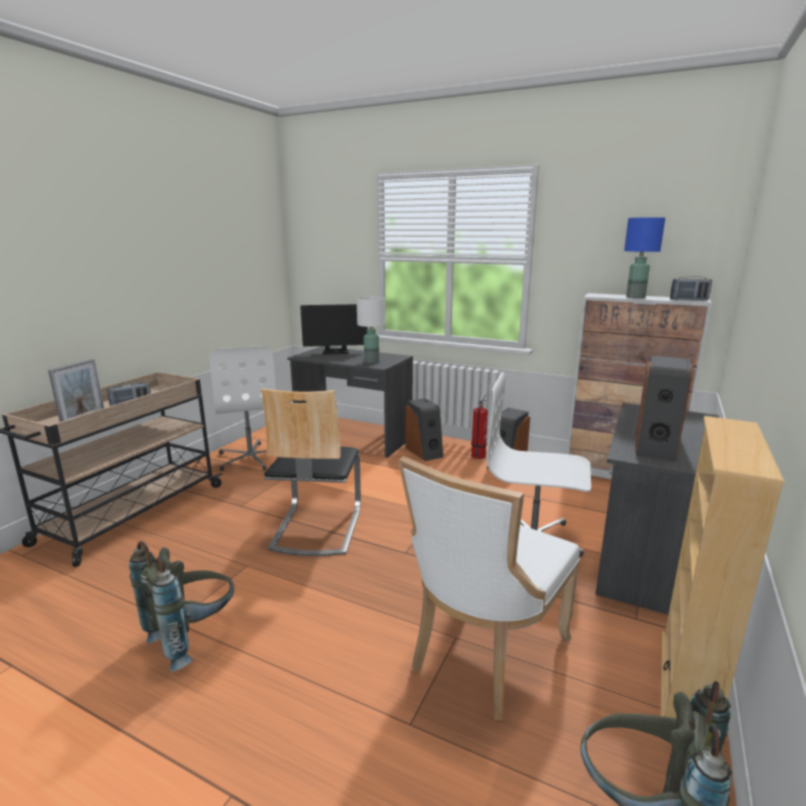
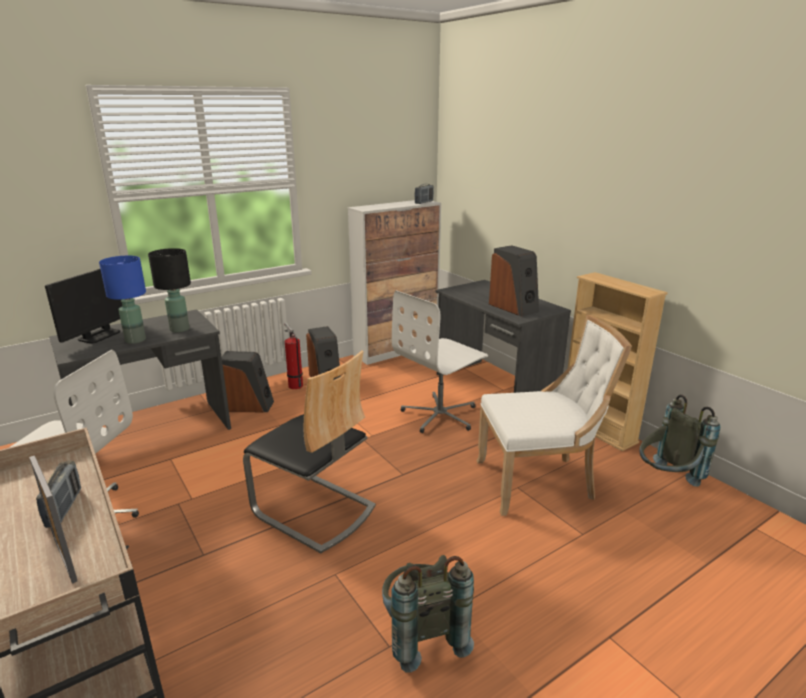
camera: 60 degrees left, 5 degrees up
white table lamp [356,296,385,363] -> black table lamp [148,248,191,332]
white chair [398,456,580,720] -> white chair turned 75 degrees counterclockwise [476,315,632,516]
blue table lamp [624,217,665,299] -> blue table lamp moved to [99,256,146,344]

